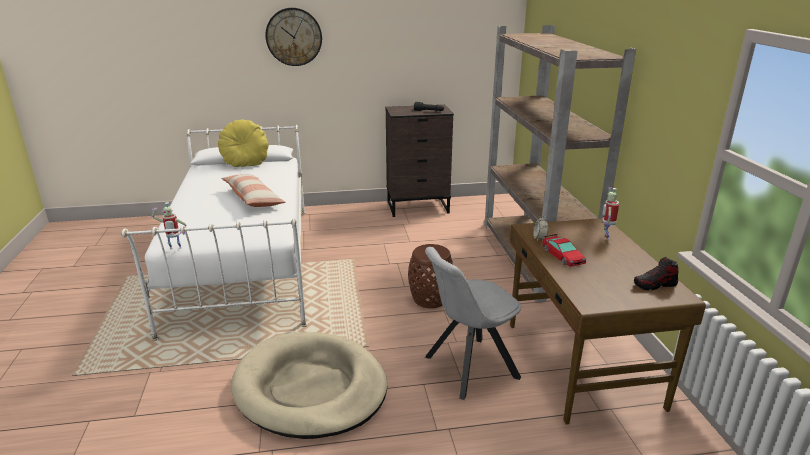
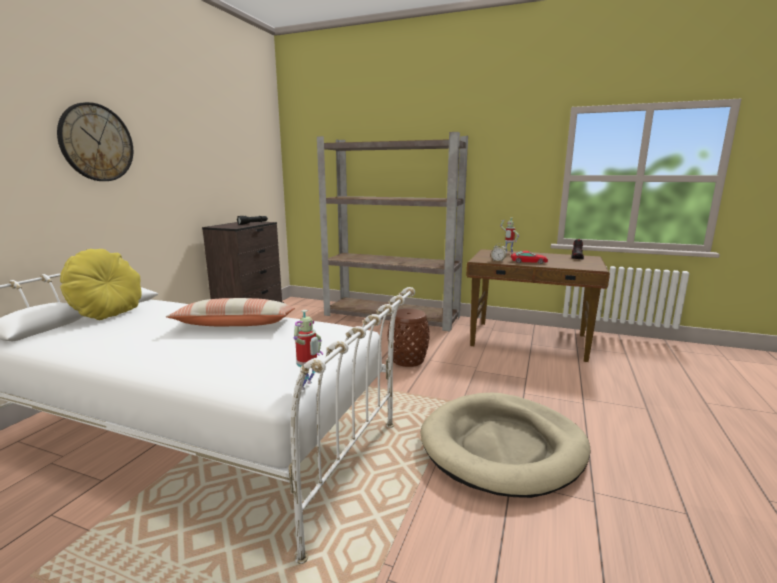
camera: 60 degrees left, 10 degrees down
grey chair [425,247,521,400] -> none

